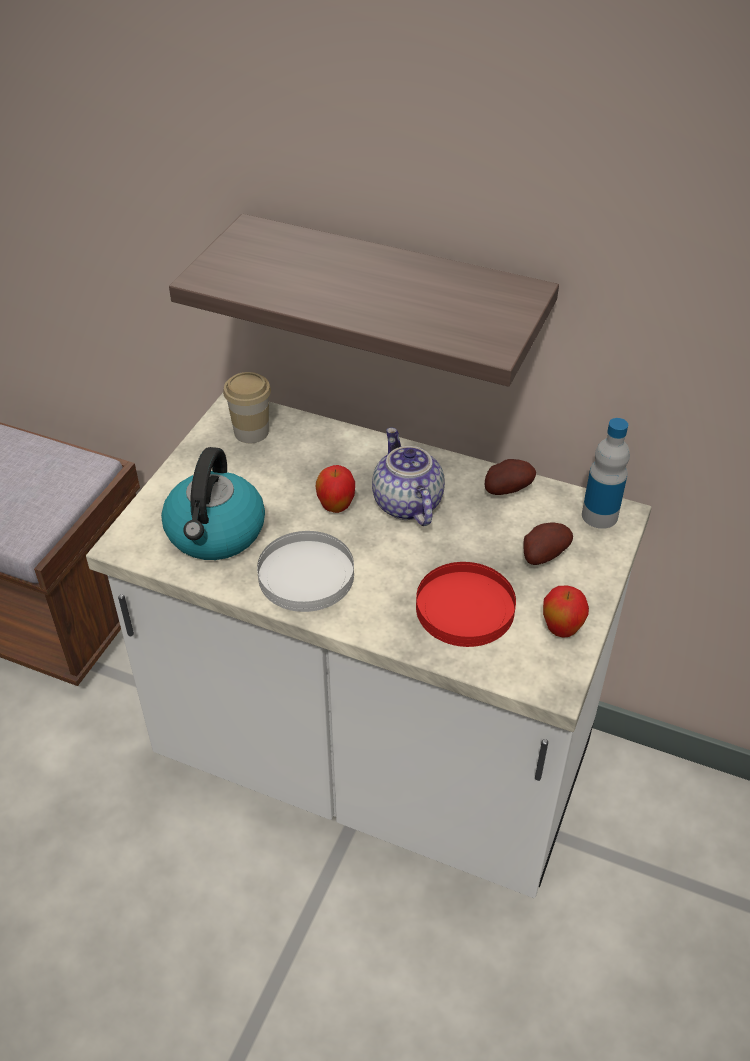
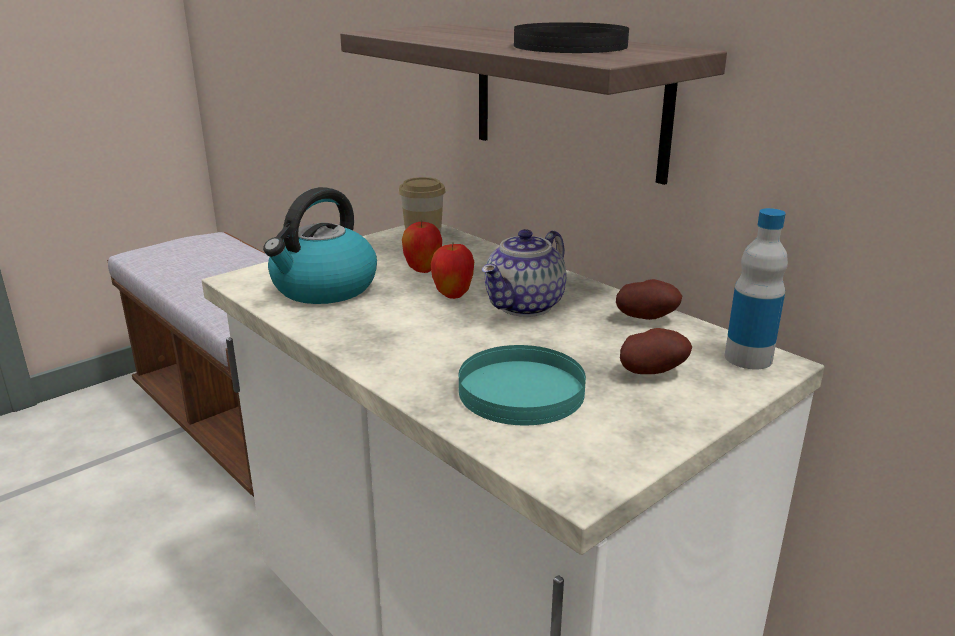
camera: 25 degrees right, 20 degrees down
white plate [257,531,354,612] -> none
teapot [372,427,445,526] -> teapot turned 150 degrees counterclockwise [482,229,566,317]
red plate [416,562,516,647] -> turquoise plate [459,345,586,425]
apple [543,586,589,637] -> apple moved to [402,220,442,273]
none -> black plate [514,22,629,53]

